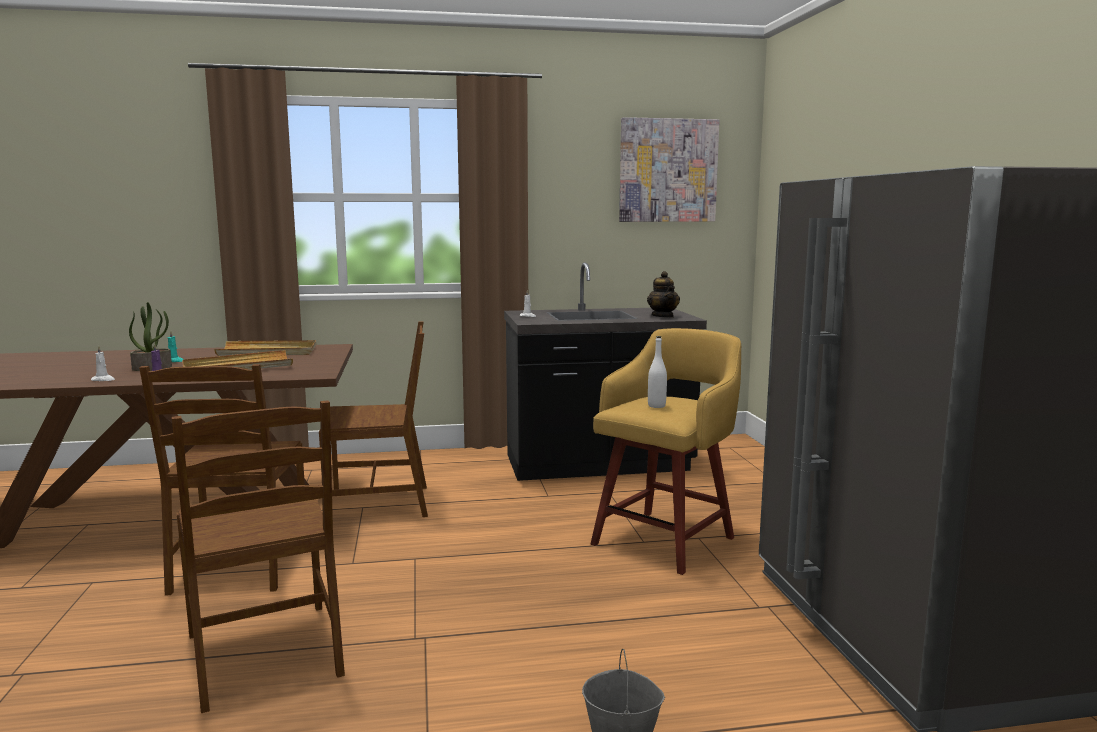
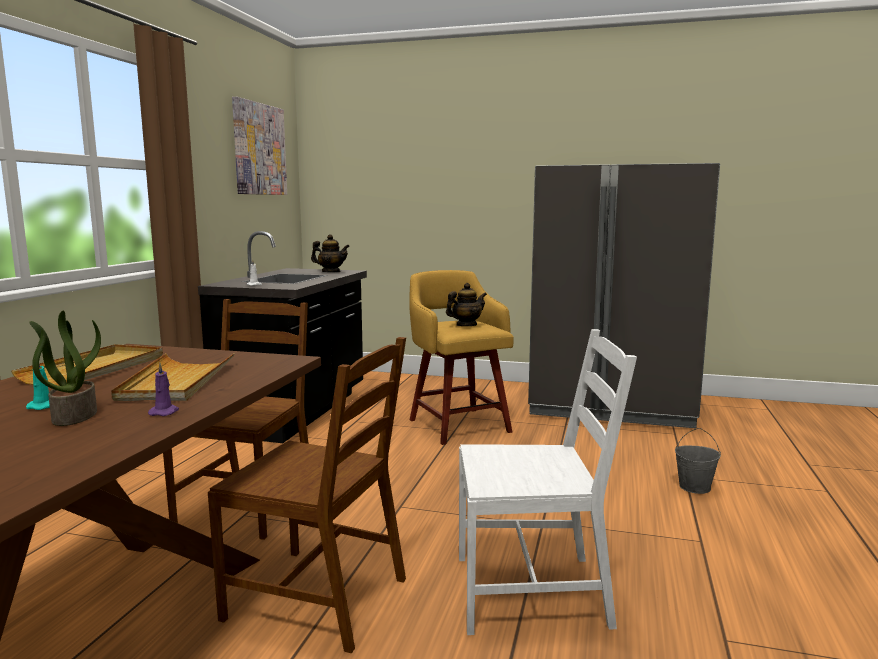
camera: 65 degrees left, 0 degrees up
white candle [91,346,115,381] -> none
brown chair [172,400,345,713] -> white chair [459,329,637,635]
white bottle [648,336,667,408] -> teapot [446,283,487,326]

